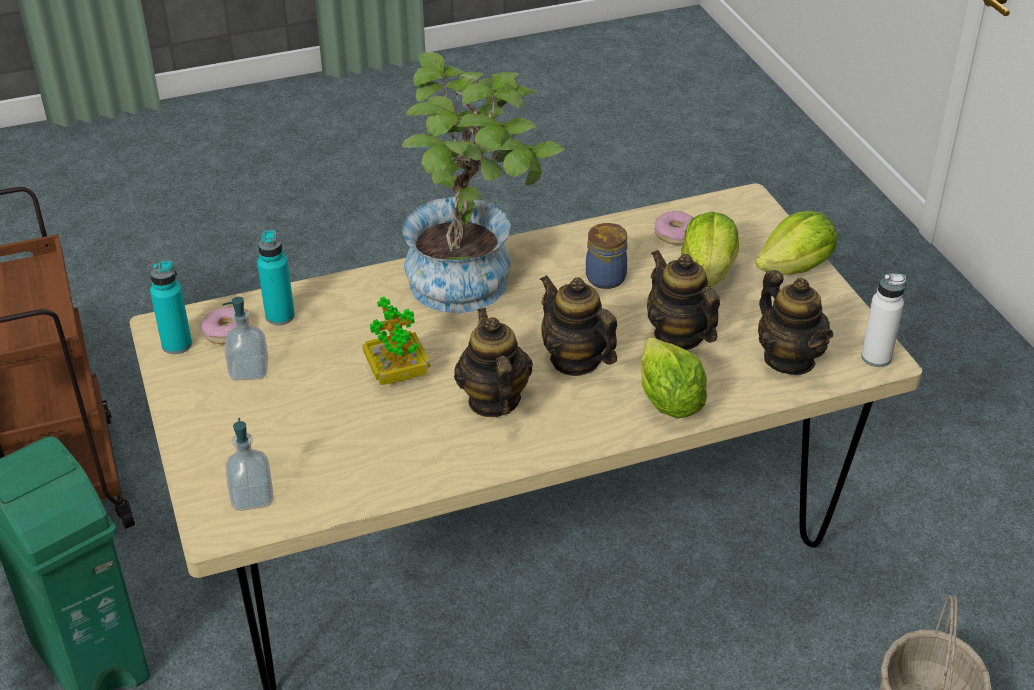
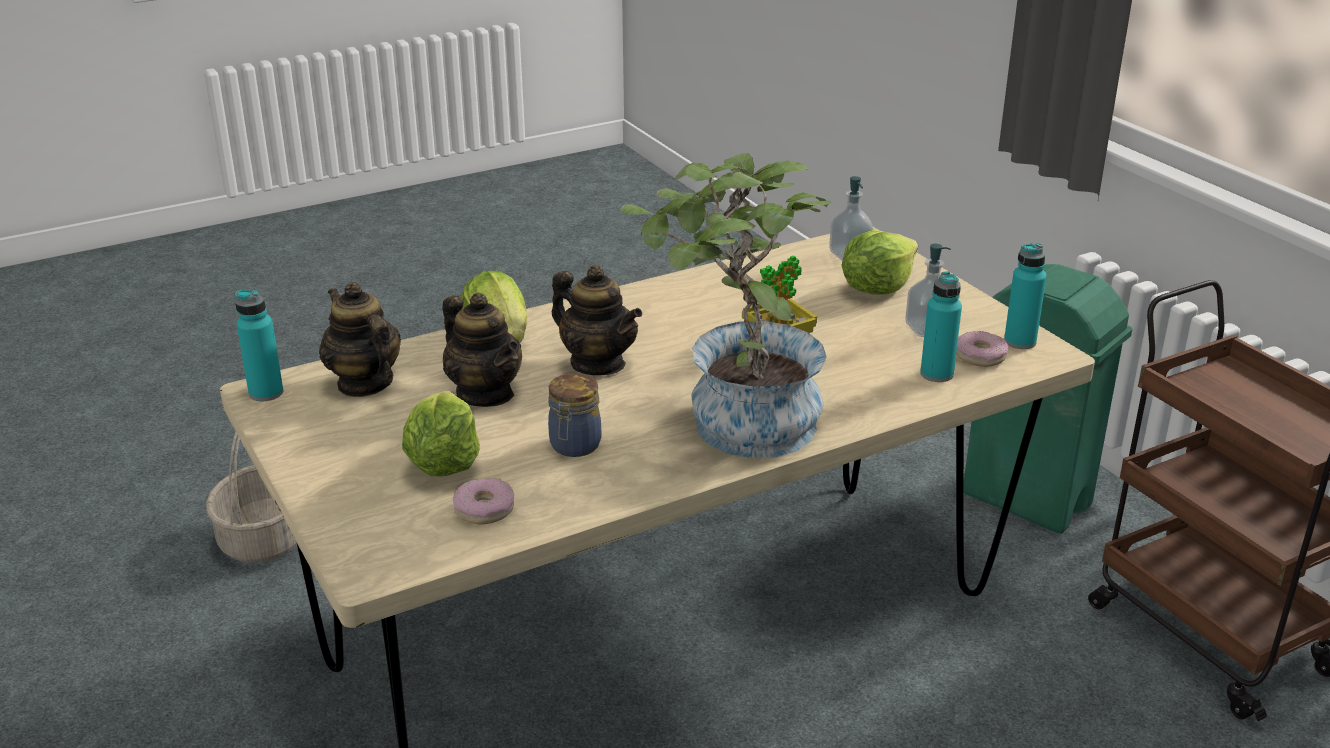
camera: 170 degrees right, 10 degrees down
teapot [454,308,533,417] -> none
lettuce [755,211,837,275] -> lettuce moved to [842,230,918,295]
white bottle [861,274,906,367] -> turquoise bottle [235,289,283,401]

